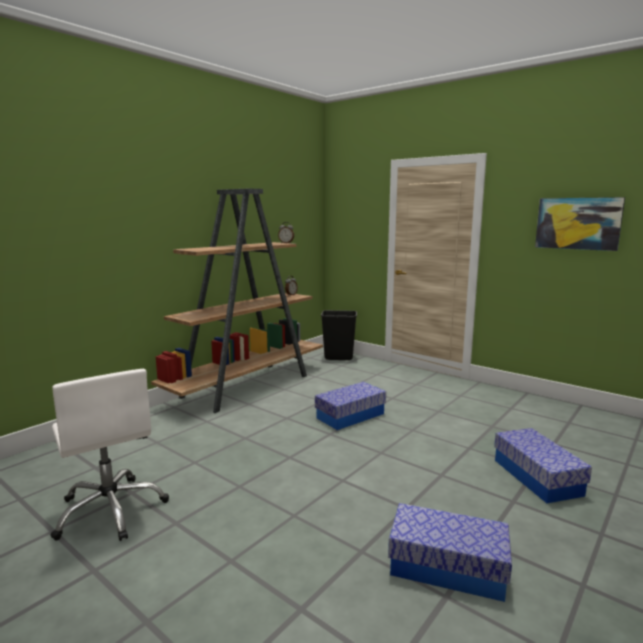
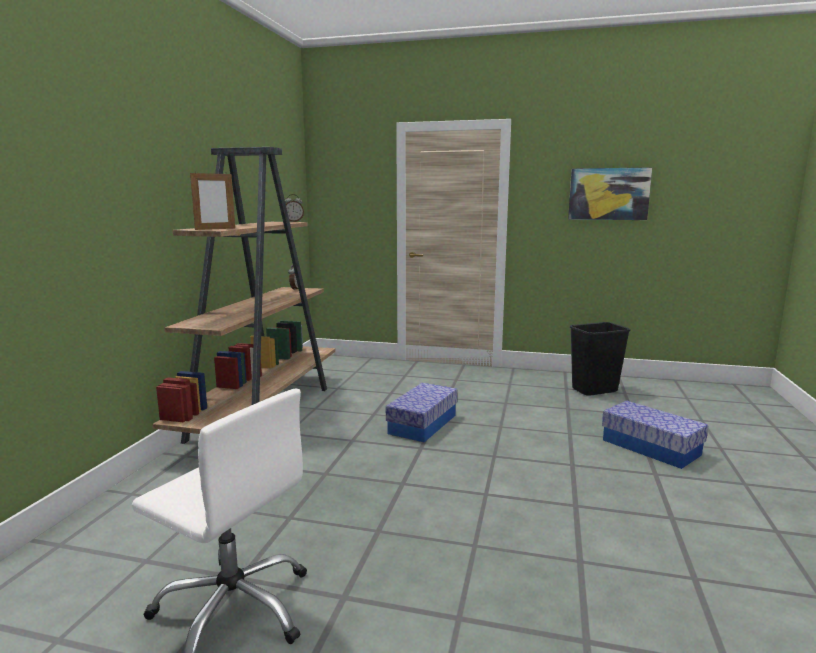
camera: 25 degrees left, 0 degrees up
black trash can [321,310,357,360] -> black trash can moved to [570,322,630,396]
storage box [388,503,512,602] -> none
none -> picture frame [190,171,235,230]

